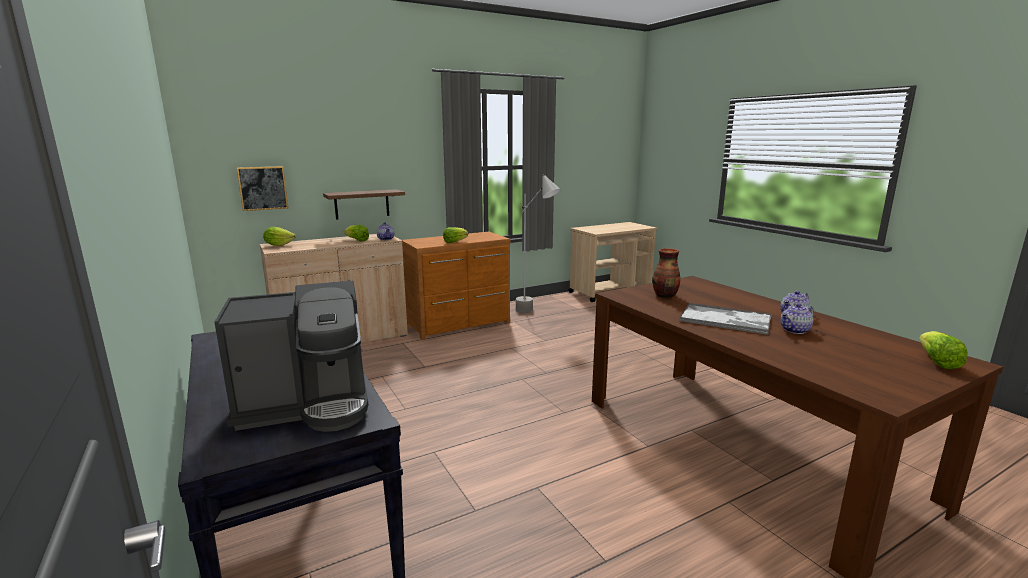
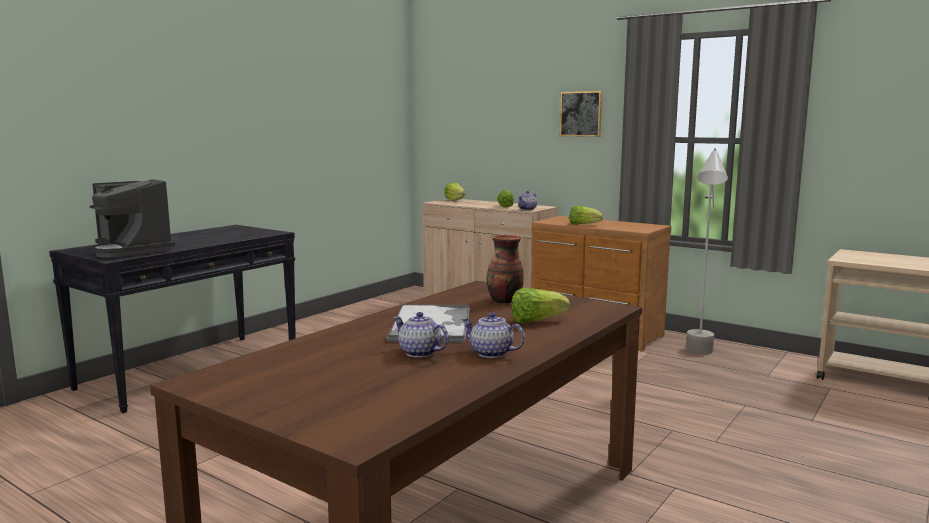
camera: 65 degrees right, 5 degrees down
picture [236,166,288,211] -> picture moved to [560,91,602,137]
shelf [323,189,405,220] -> none
lettuce [919,331,968,369] -> lettuce moved to [511,288,570,323]

